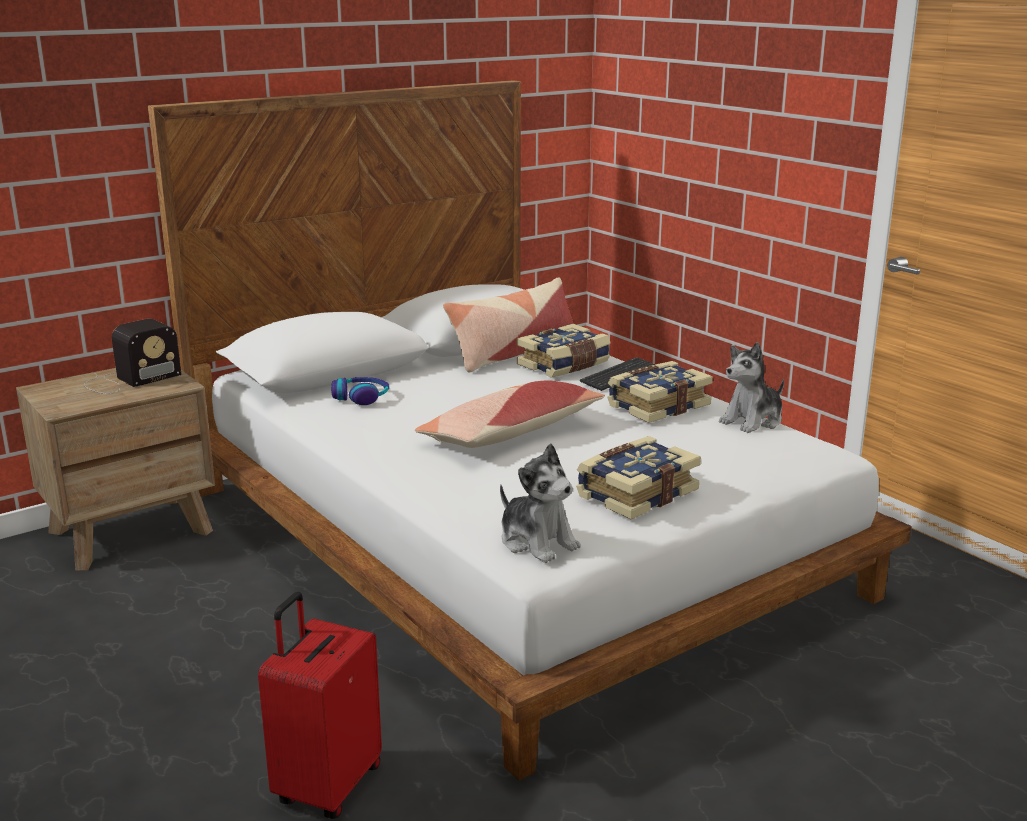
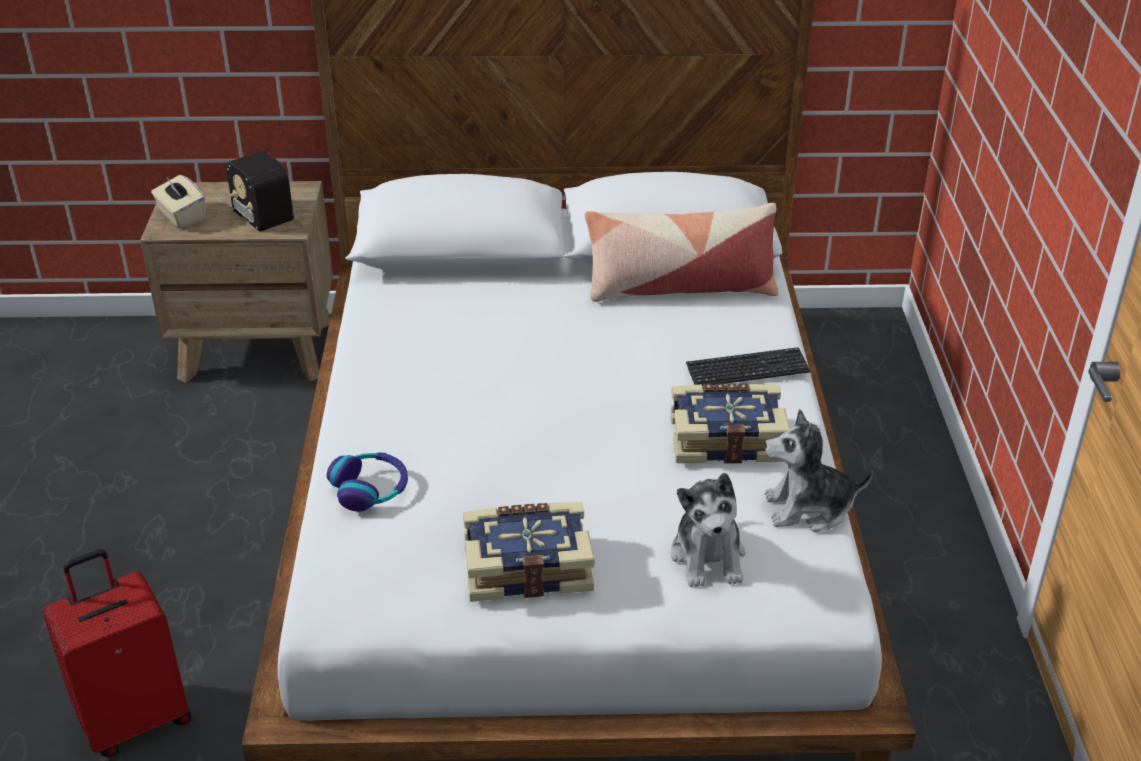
camera: 35 degrees right, 15 degrees up
radio [84,319,181,394] -> radio turned 60 degrees clockwise [219,151,294,232]
headphones [331,377,389,405] -> headphones moved to [327,452,408,512]
pillow [415,380,605,448] -> none
plush toy [500,444,581,563] -> plush toy moved to [671,473,745,587]
book [517,324,611,378] -> none
none -> beige tissue box [151,175,205,228]

